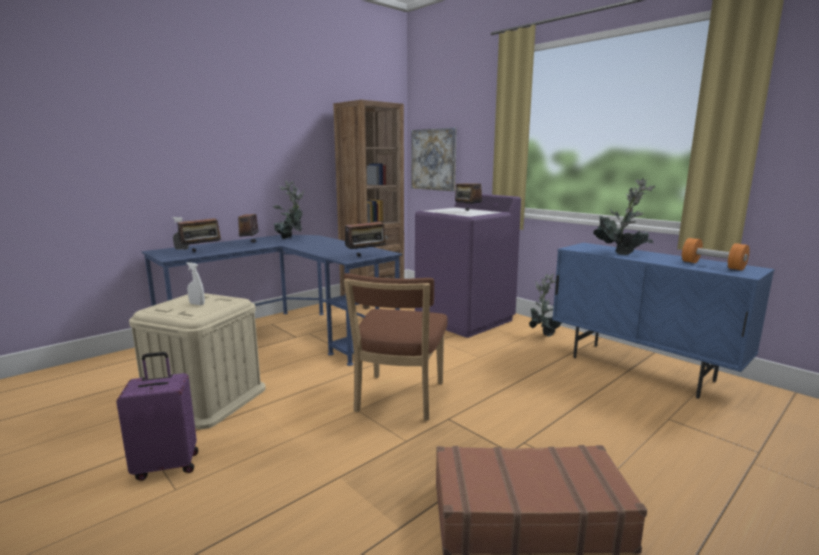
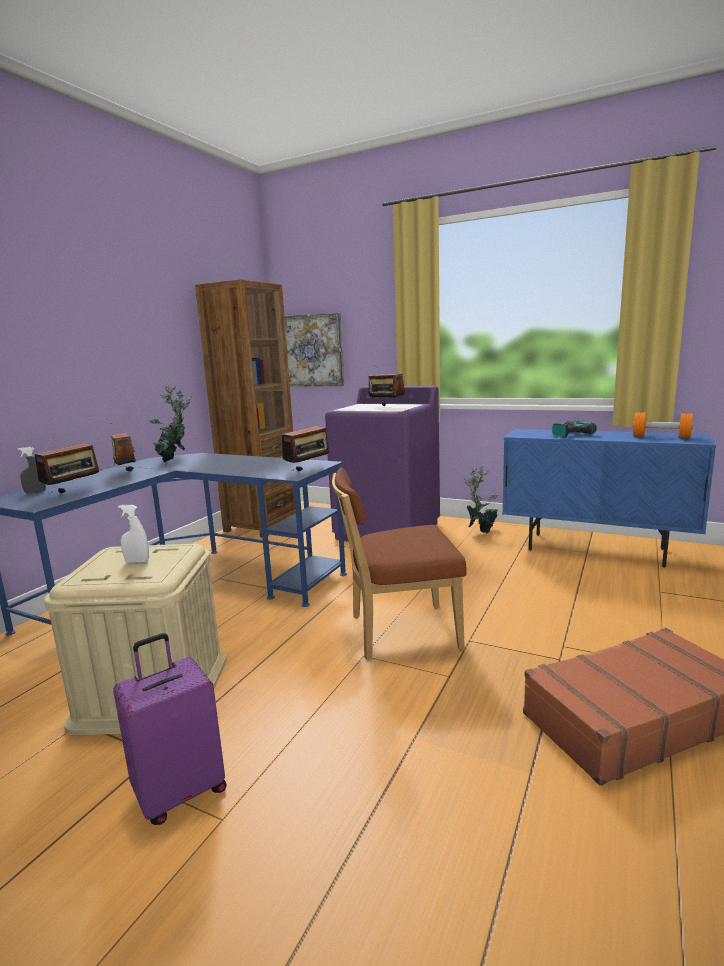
camera: 20 degrees left, 0 degrees up
brown chair [344,273,448,421] -> brown chair turned 90 degrees clockwise [332,467,467,660]
potted plant [593,178,655,255] -> power drill [552,421,597,438]

